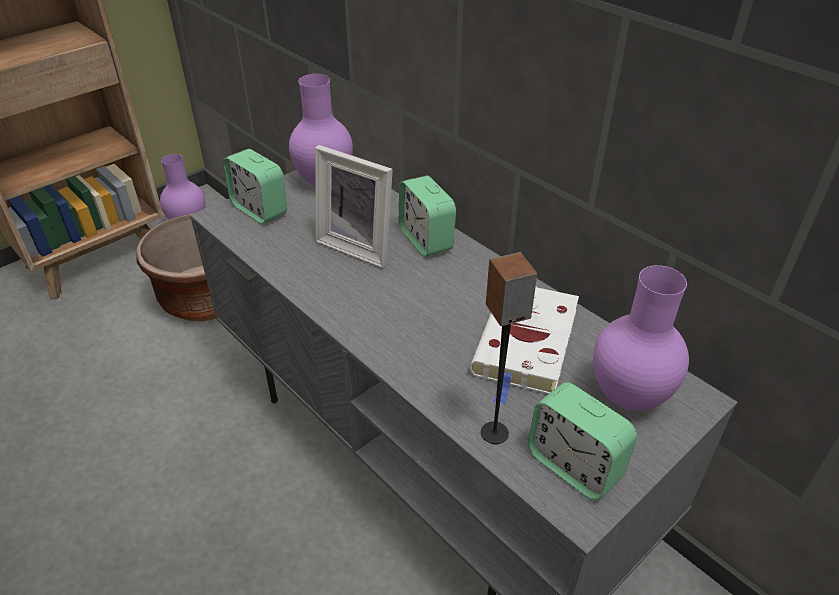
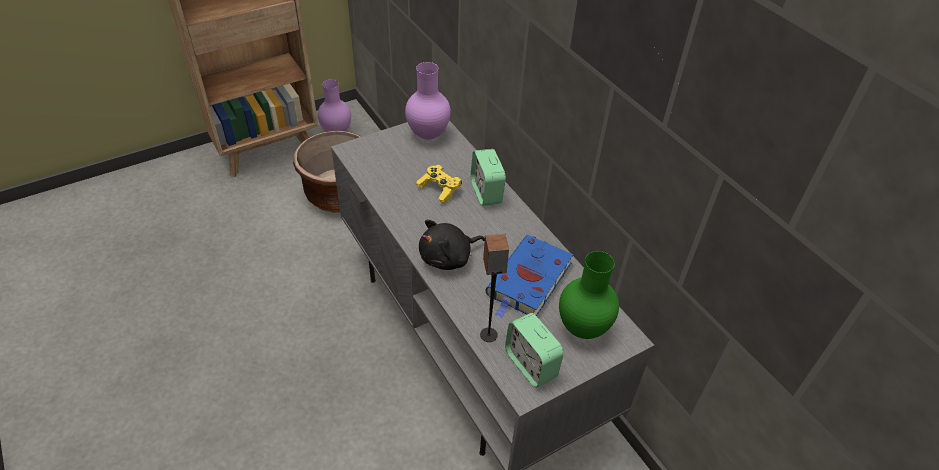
camera: 10 degrees right, 5 degrees up
alarm clock [223,149,287,224] -> none
picture frame [315,145,393,268] -> yellow game controller [416,165,462,204]
white book [470,286,579,405] -> blue book [486,235,573,318]
purple vase [593,265,689,411] -> green vase [559,251,619,339]
none -> black plush toy [419,220,485,270]

